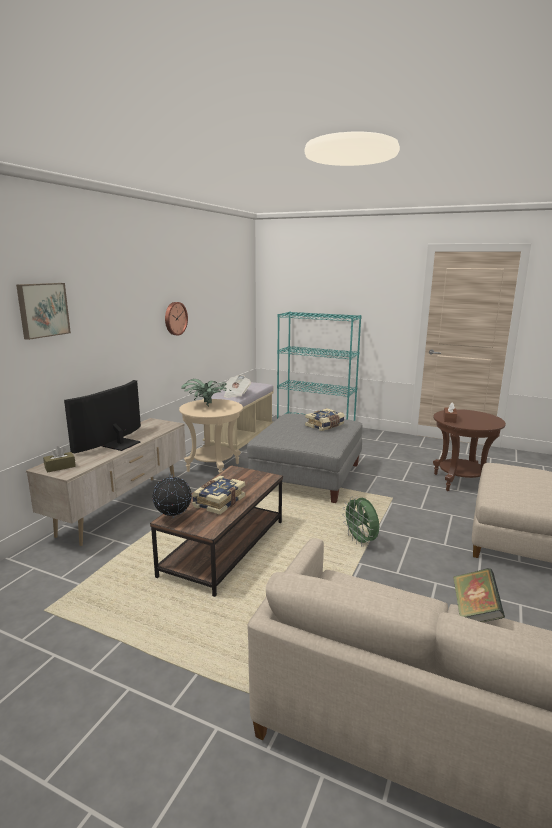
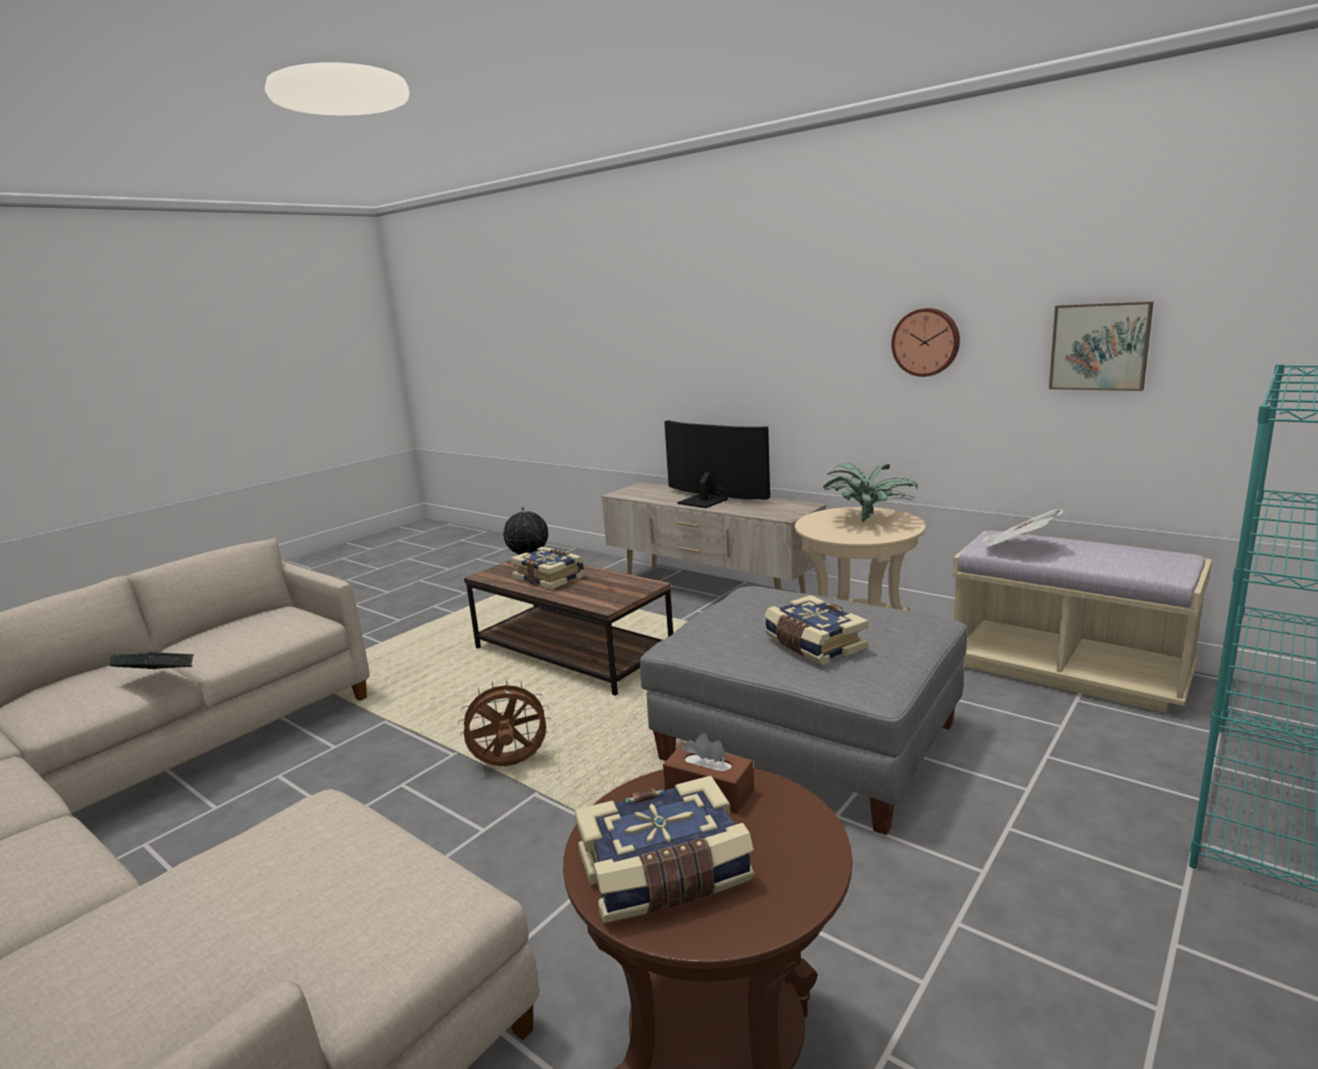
camera: 105 degrees right, 0 degrees up
picture [16,283,71,340] -> picture moved to [1049,301,1154,391]
brown tissue box [43,446,76,473] -> none
green fan [342,496,379,546] -> brown fan [458,679,551,766]
none -> book [574,776,755,923]

